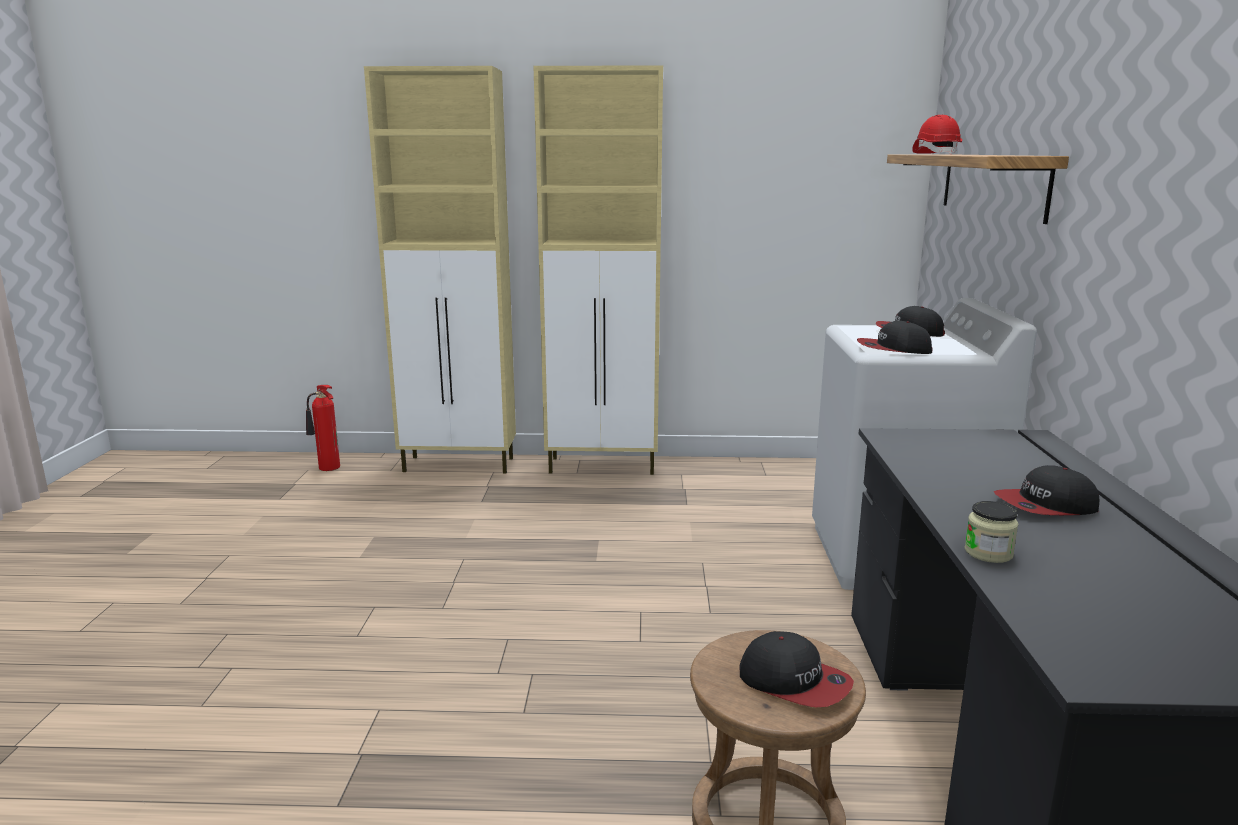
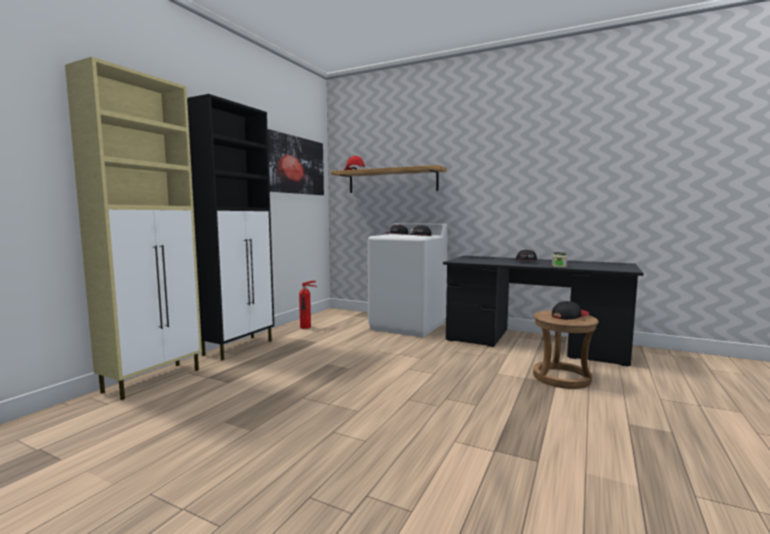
camera: 65 degrees left, 10 degrees down
fire extinguisher [306,385,340,471] -> fire extinguisher moved to [299,281,317,329]
beige cabinet [533,65,663,475] -> black cabinet [187,94,274,360]
none -> picture [268,129,324,195]

